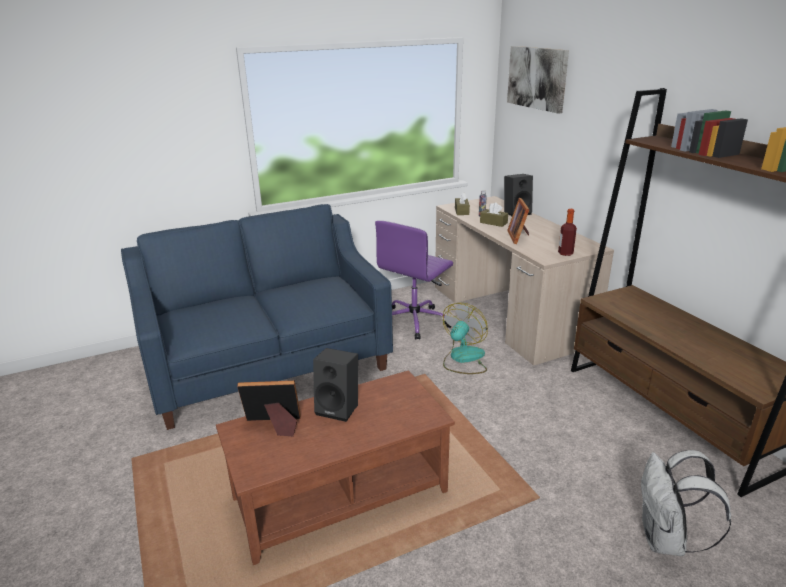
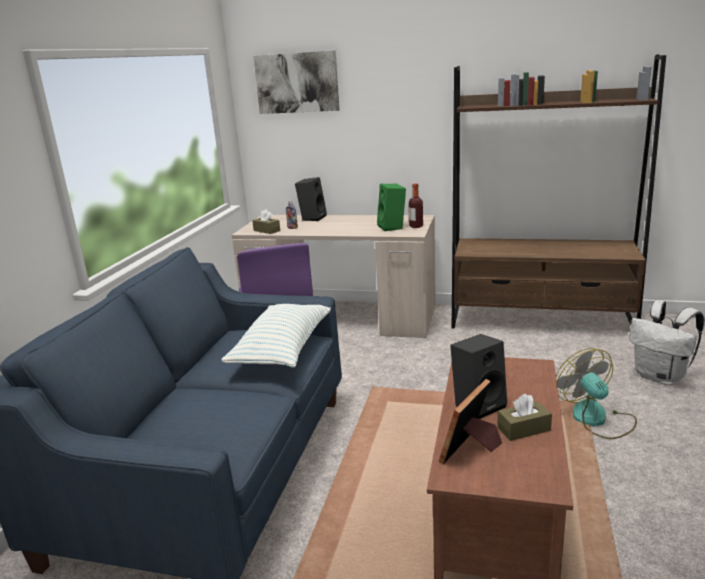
camera: 50 degrees left, 5 degrees down
fan [443,303,488,374] -> fan moved to [556,348,637,439]
brown tissue box [480,202,508,227] -> brown tissue box moved to [497,394,552,441]
picture frame [507,198,529,244] -> none
none -> pillow [221,304,331,368]
none -> green speaker [377,184,406,231]

